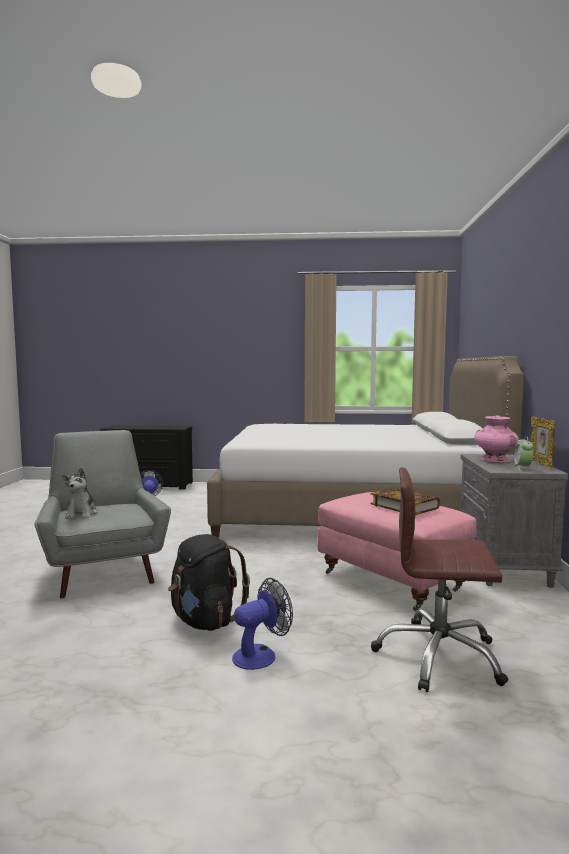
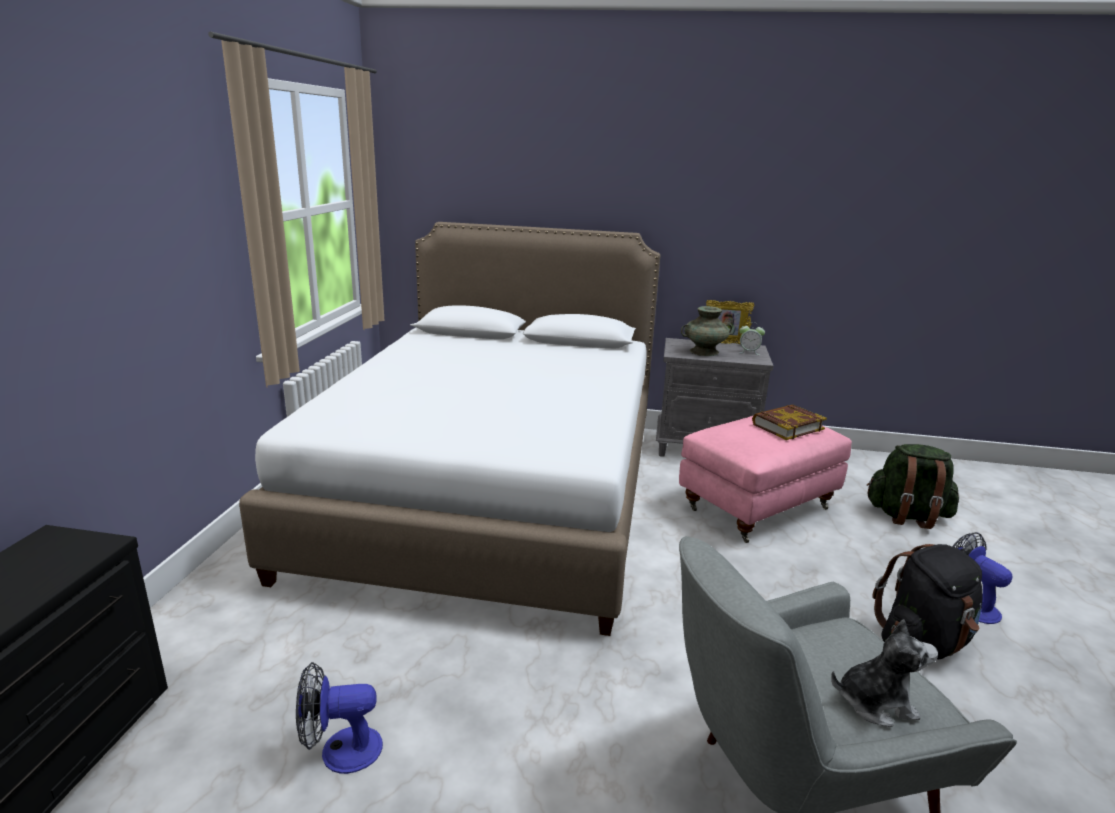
camera: 85 degrees left, 15 degrees up
brown office chair [371,467,508,692] -> green backpack [867,444,959,529]
pink vase [474,415,519,462] -> turquoise vase [681,306,732,356]

